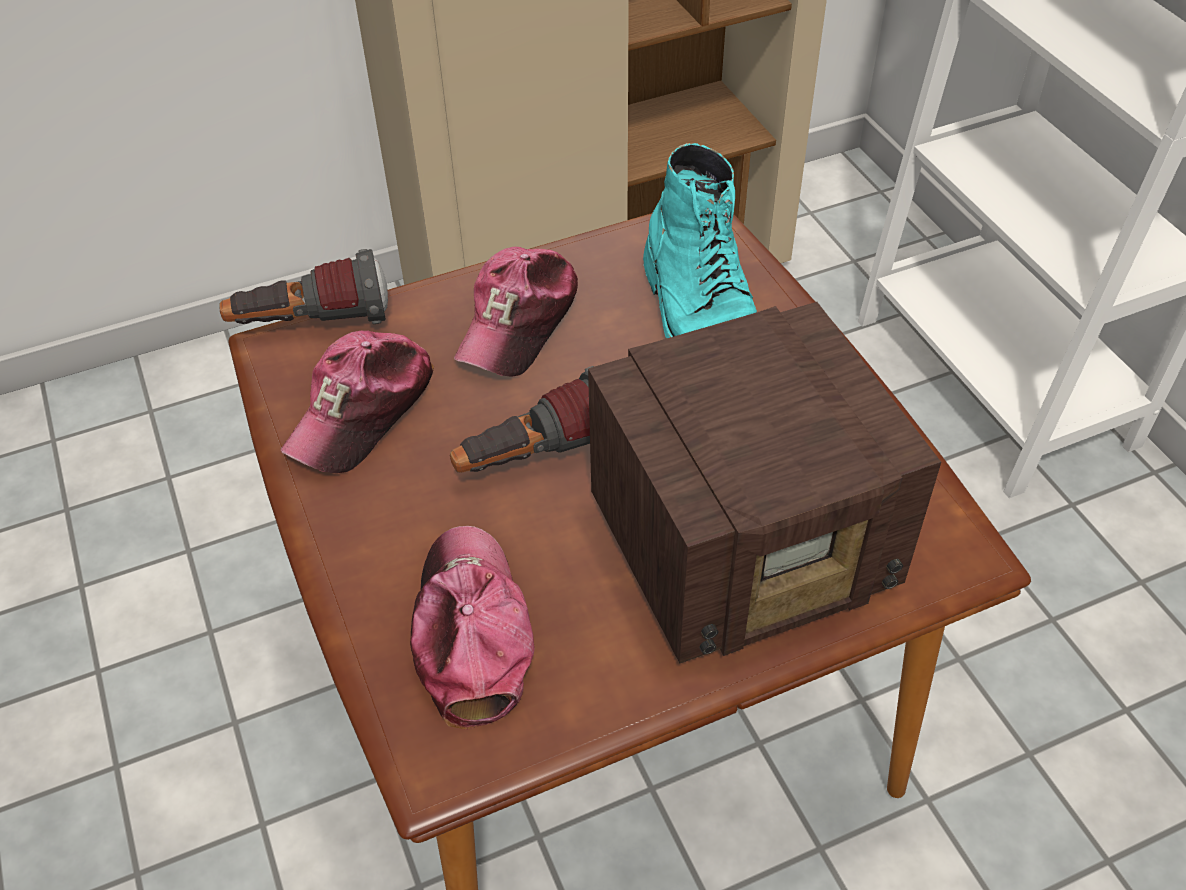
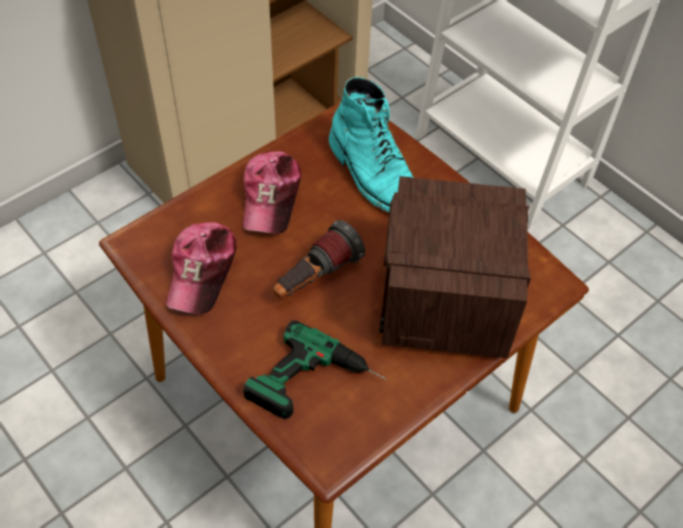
camera: 20 degrees left, 5 degrees up
flashlight [219,249,388,324] -> none
cap [410,526,535,730] -> power drill [243,321,386,419]
radio [588,302,941,664] -> radio turned 135 degrees clockwise [379,176,531,358]

